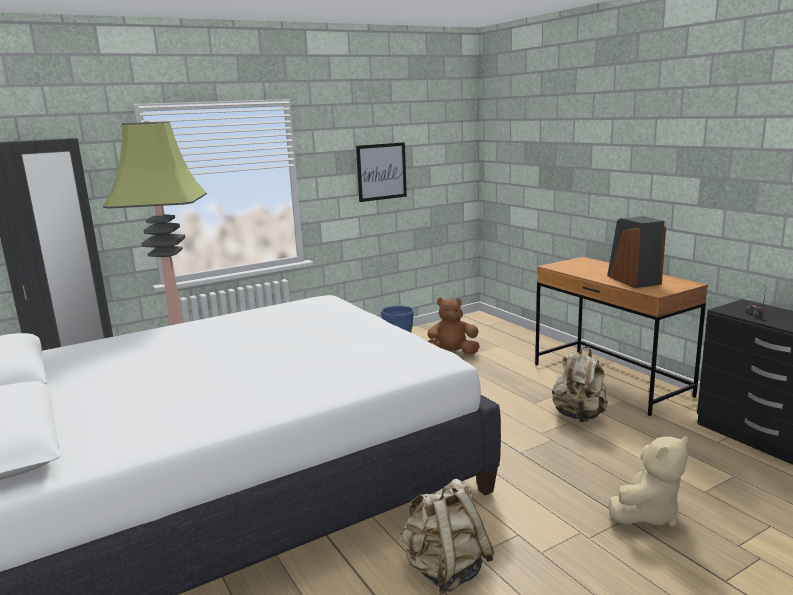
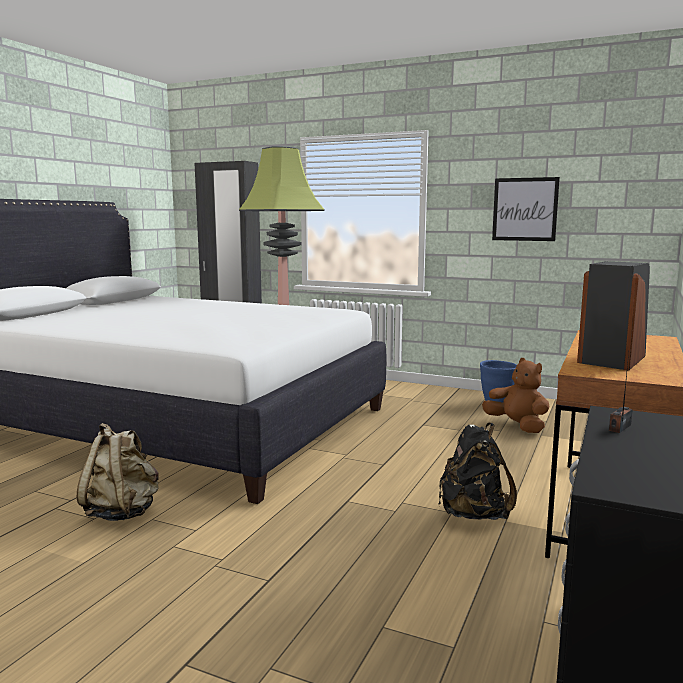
camera: 55 degrees right, 5 degrees down
beige backpack [552,346,608,422] -> black backpack [439,423,517,520]
beige plush toy [608,436,688,527] -> none

